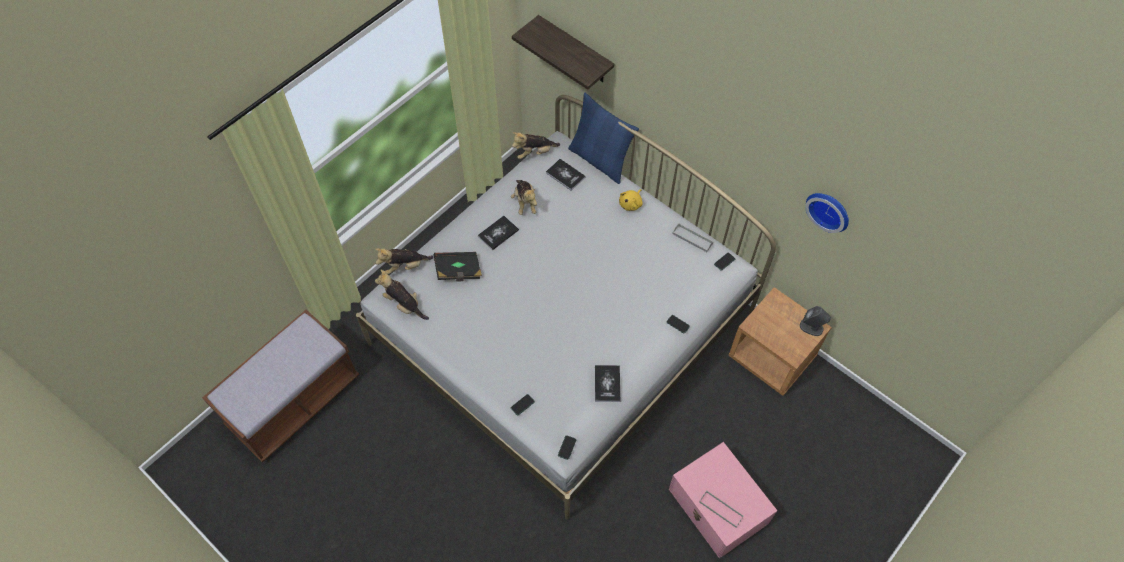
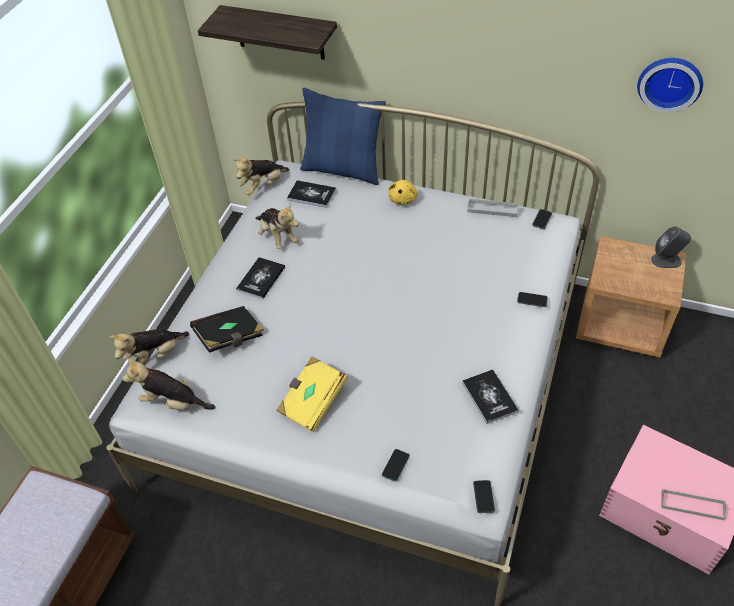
camera: 20 degrees left, 10 degrees down
none -> yellow book [276,356,348,432]

